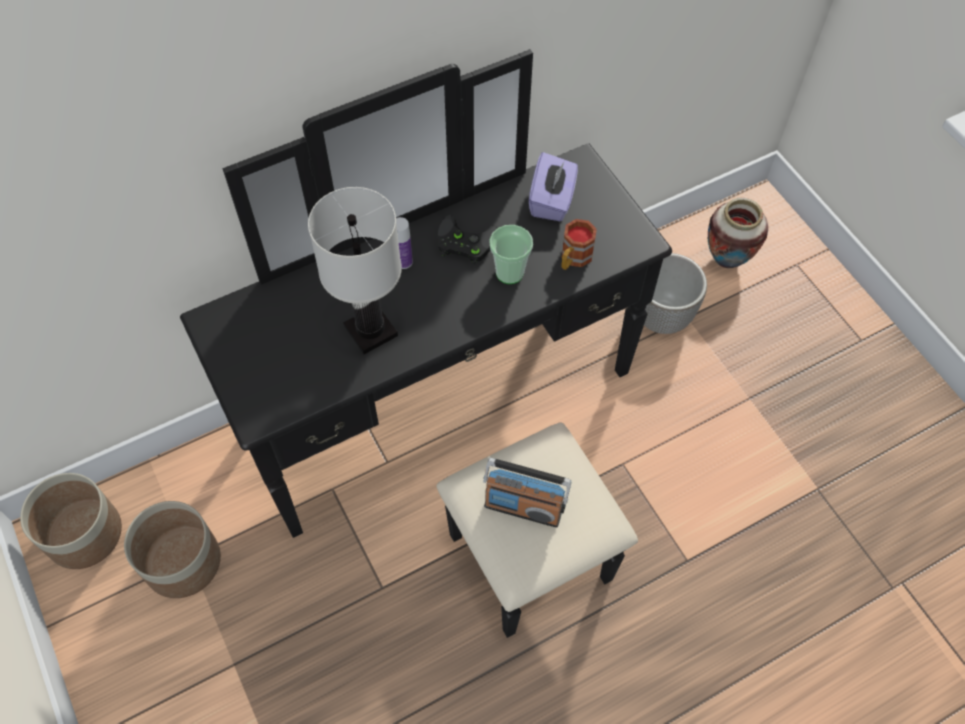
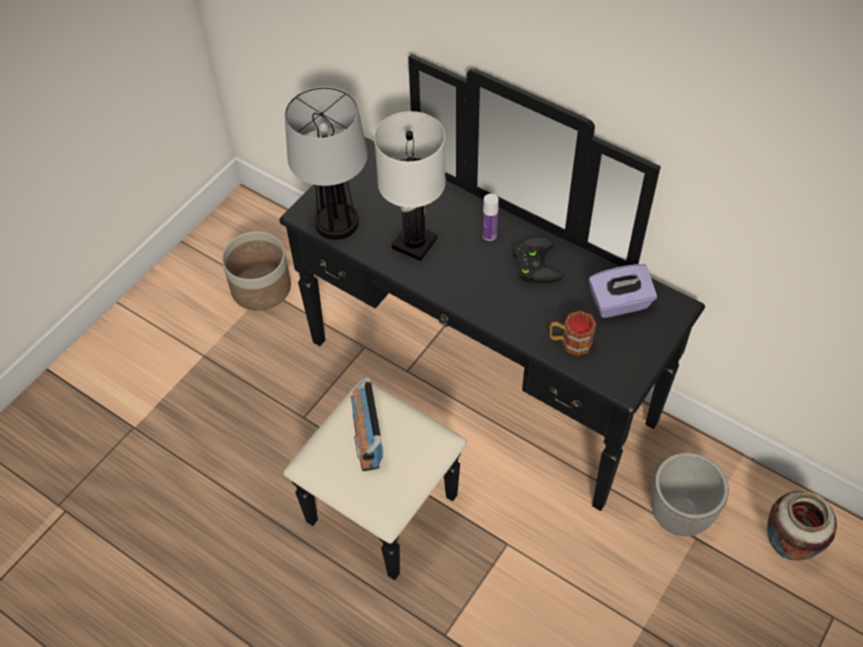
camera: 65 degrees right, 5 degrees down
planter [20,473,122,569] -> none
cup [490,225,533,284] -> none
none -> table lamp [285,87,368,240]

